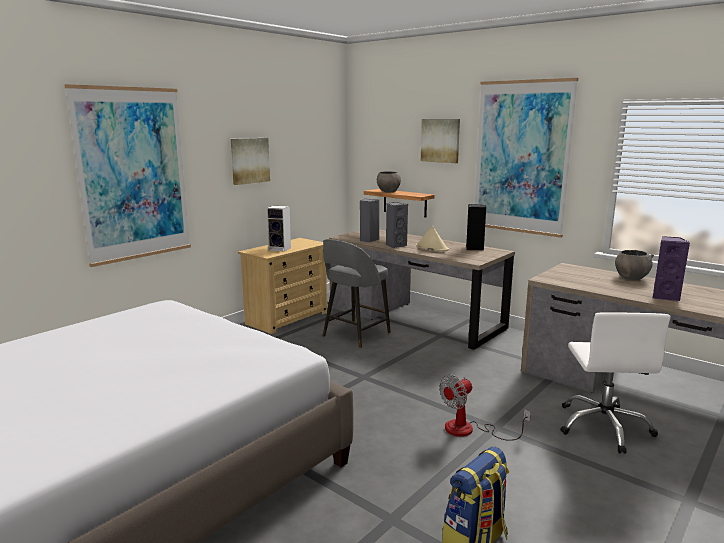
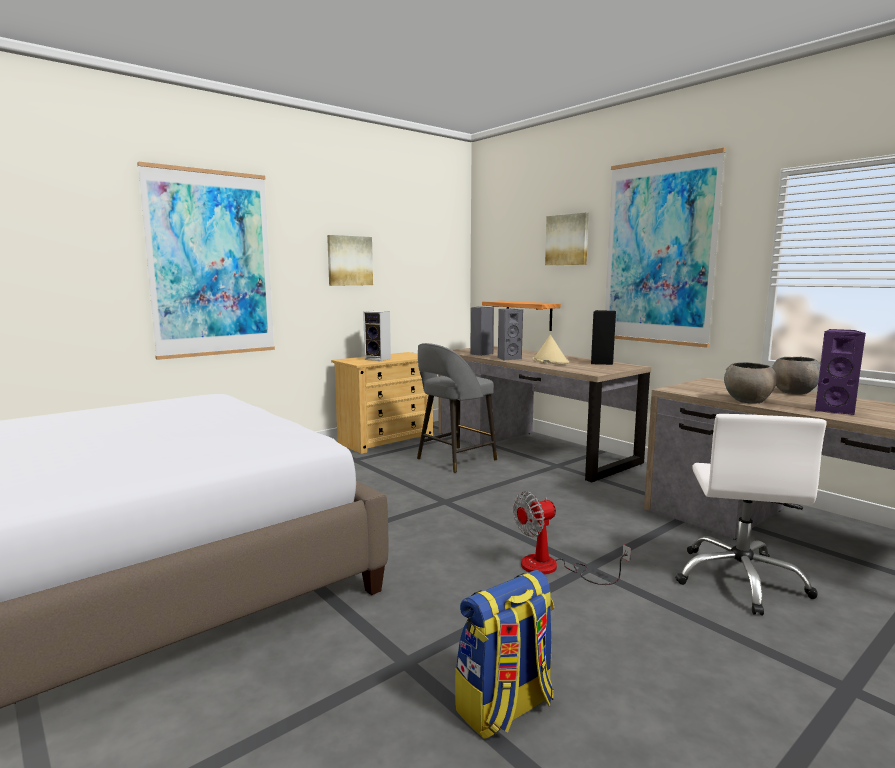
camera: 10 degrees right, 5 degrees down
grey bowl [377,171,401,192] -> grey bowl moved to [724,362,777,404]

